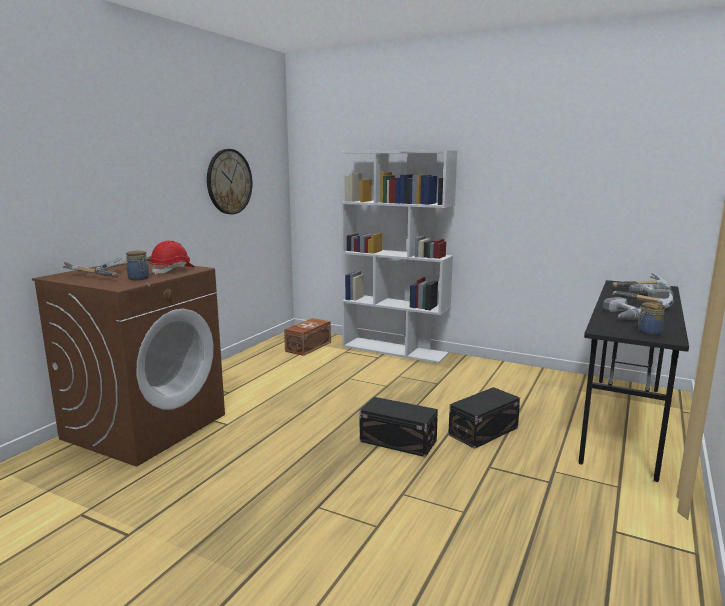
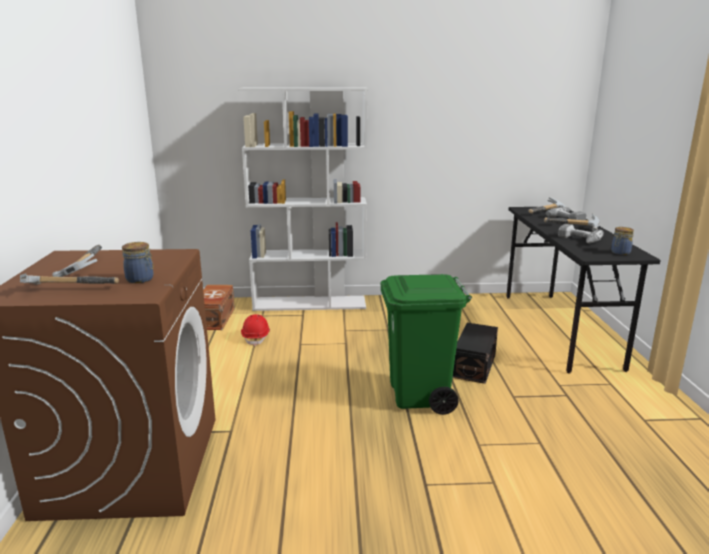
camera: 30 degrees left, 5 degrees up
red hard hat [149,241,195,275] -> red hard hat moved to [241,314,270,346]
wall clock [207,149,252,214] -> none
black storage box [360,397,438,457] -> green trash can [381,274,472,415]

